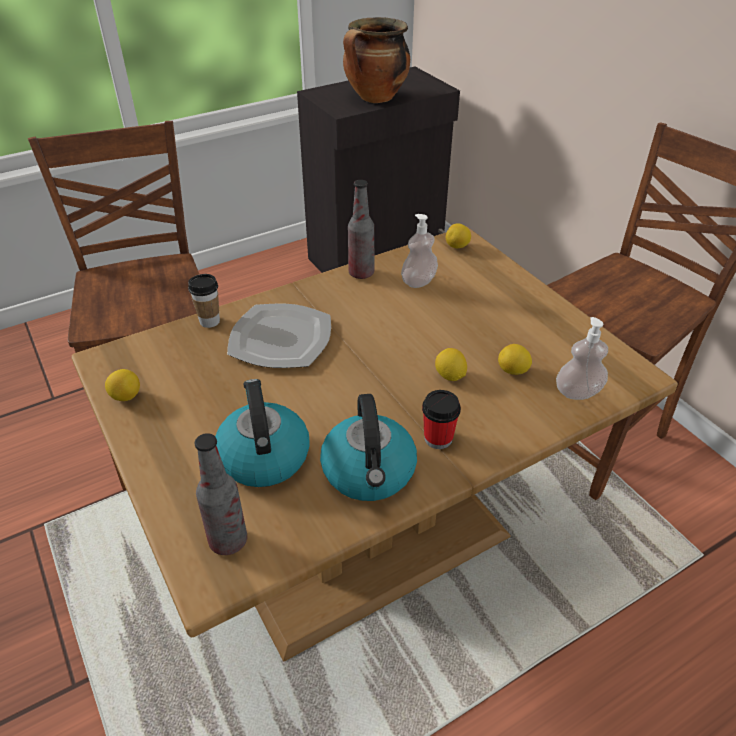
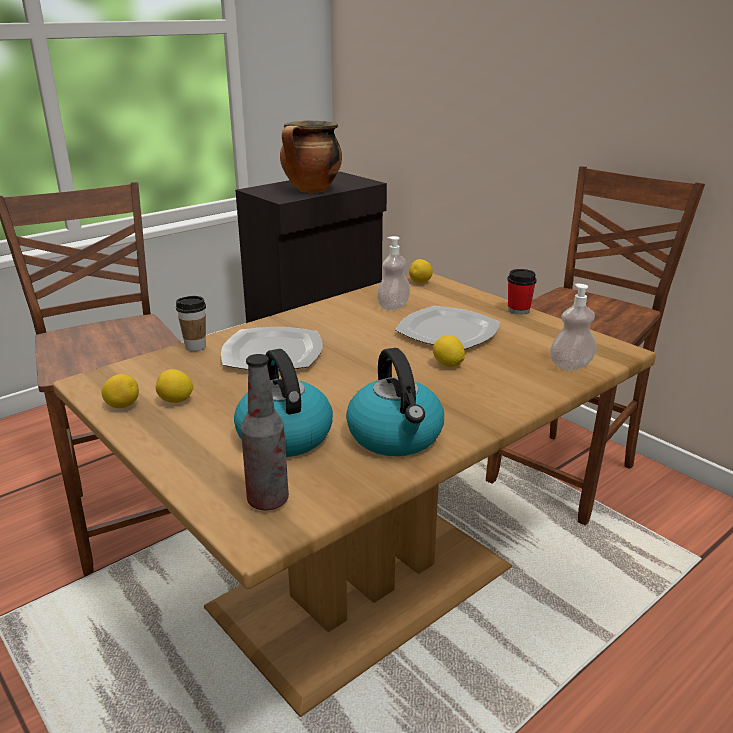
camera: 10 degrees left, 15 degrees down
bottle [348,180,374,279] -> none
cup [422,390,461,449] -> cup moved to [507,269,537,315]
lemon [498,344,532,375] -> lemon moved to [156,369,193,403]
none -> plate [395,306,500,349]

